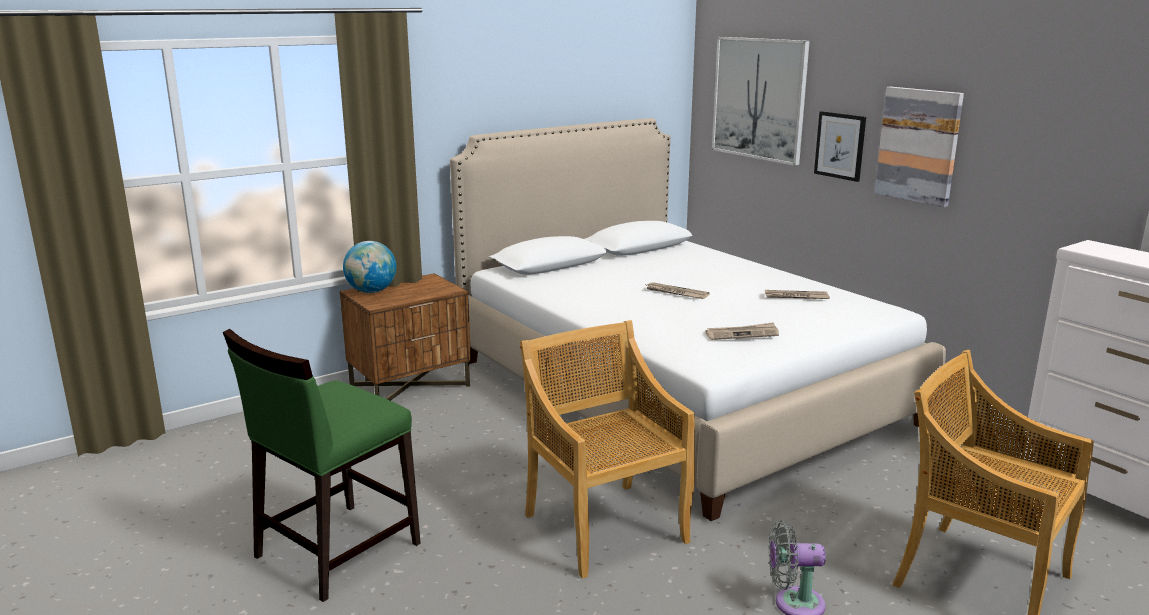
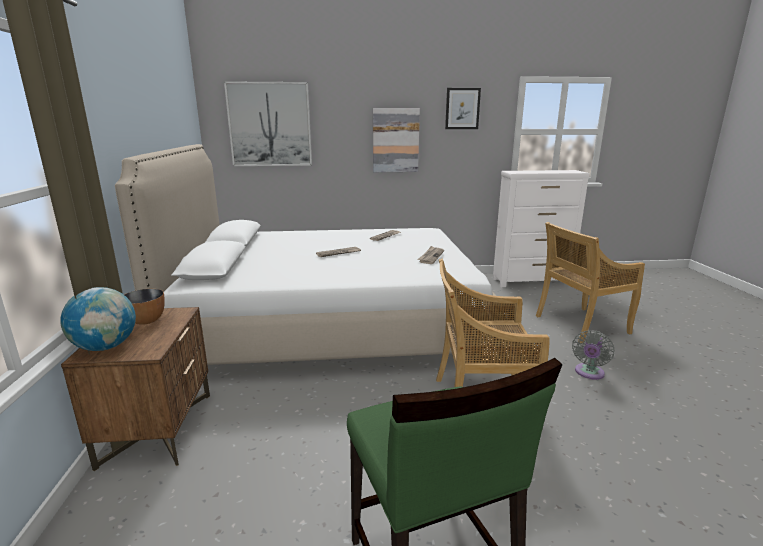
camera: 60 degrees left, 0 degrees up
picture [814,111,866,182] -> picture moved to [445,88,481,129]
none -> bowl [124,289,165,325]

